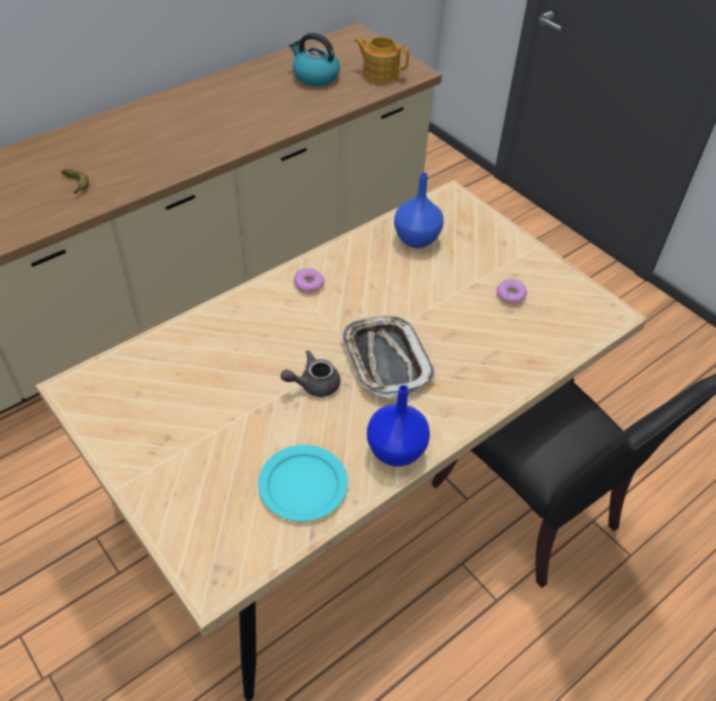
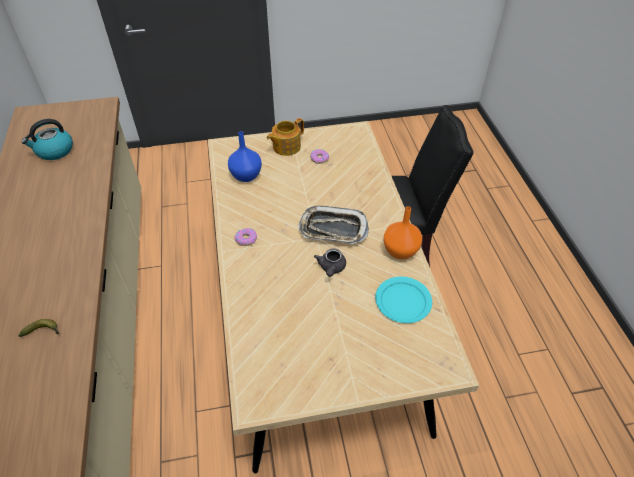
camera: 60 degrees left, 0 degrees up
teapot [354,36,409,83] -> teapot moved to [267,118,304,156]
blue vase [367,385,430,467] -> orange vase [383,206,422,259]

